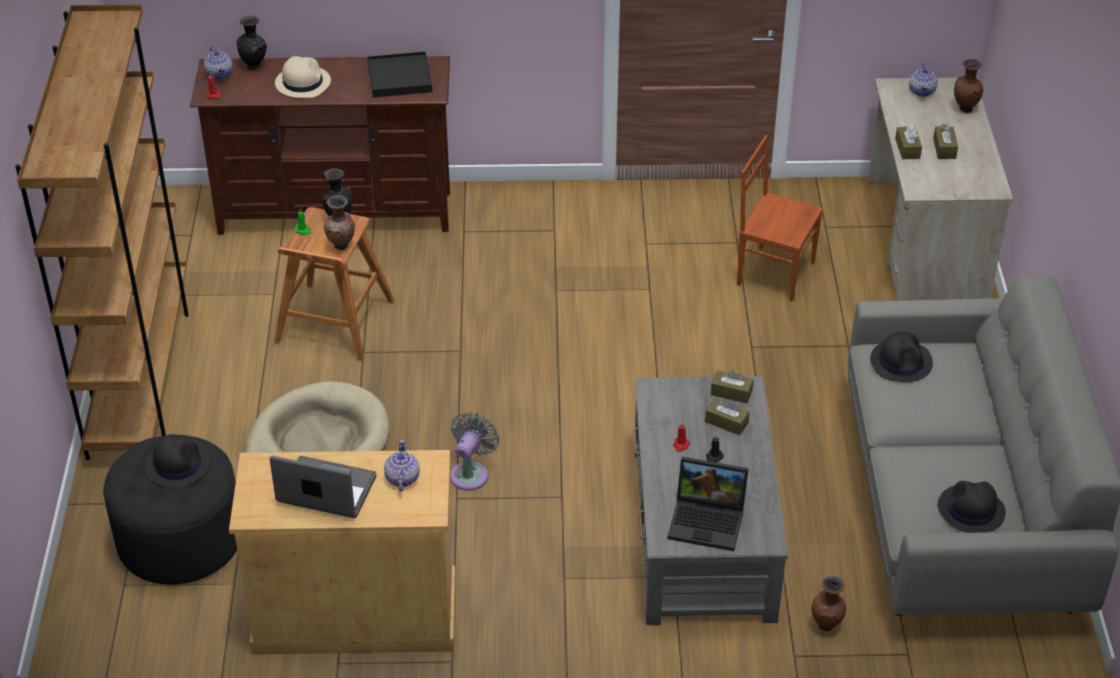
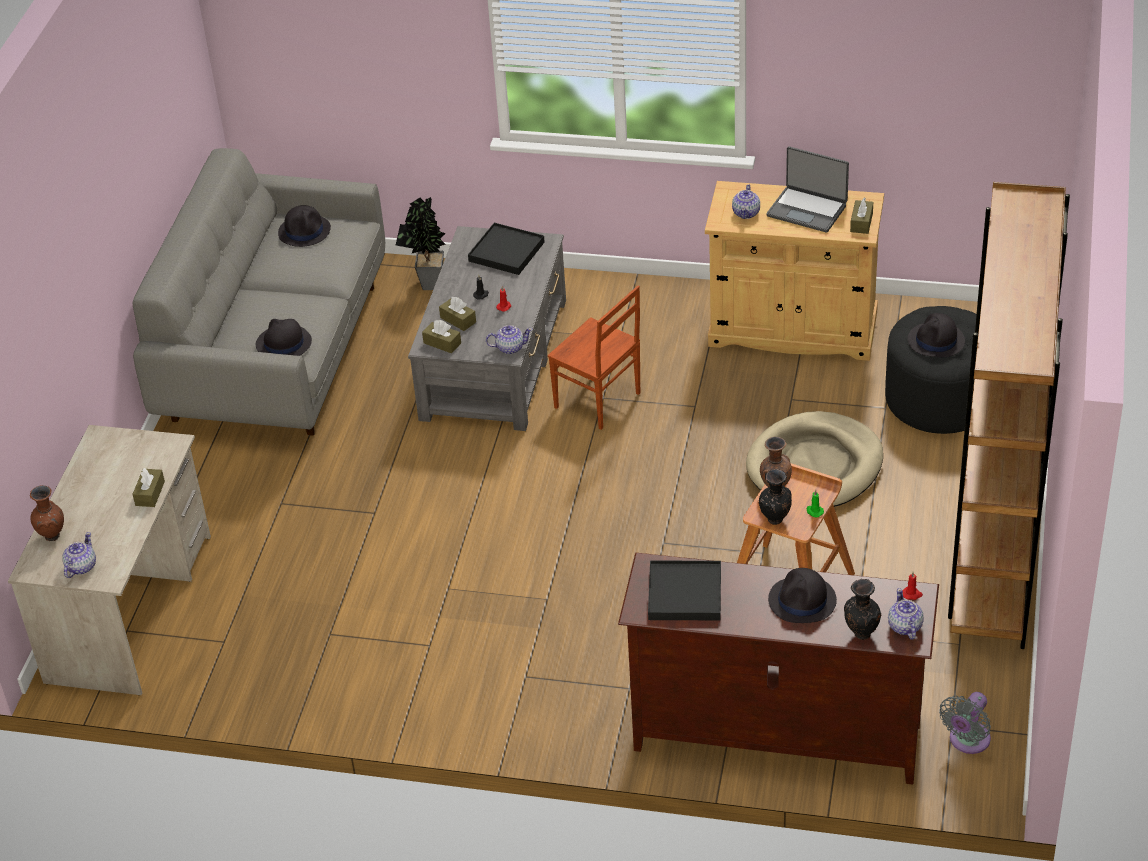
camera: 165 degrees left, 0 degrees up
beige hat [275,56,331,98] -> black hat [768,568,837,623]
grey fan [450,412,499,491] -> grey fan moved to [939,692,991,754]
laptop [667,457,749,551] -> black tray [468,223,545,275]
brown chair [737,135,823,302] -> brown chair moved to [548,285,640,430]
brown vase [812,576,846,631] -> potted plant [396,197,446,290]
brown tissue box [933,124,958,159] -> brown tissue box moved to [850,198,873,234]
none -> teapot [486,325,532,354]

